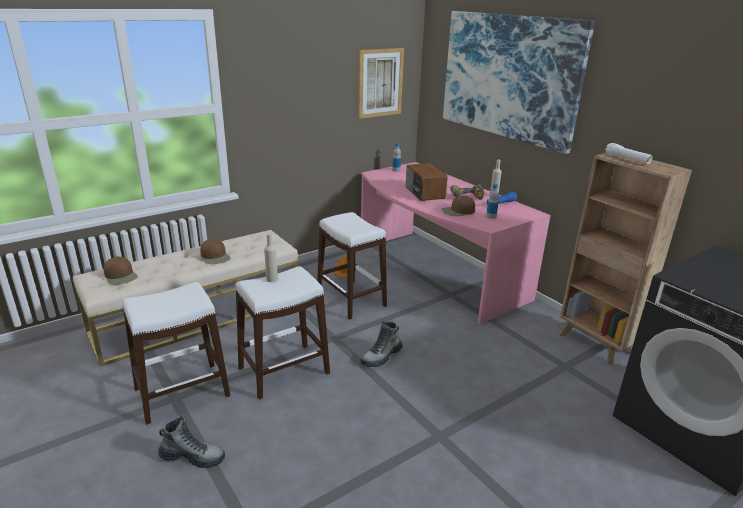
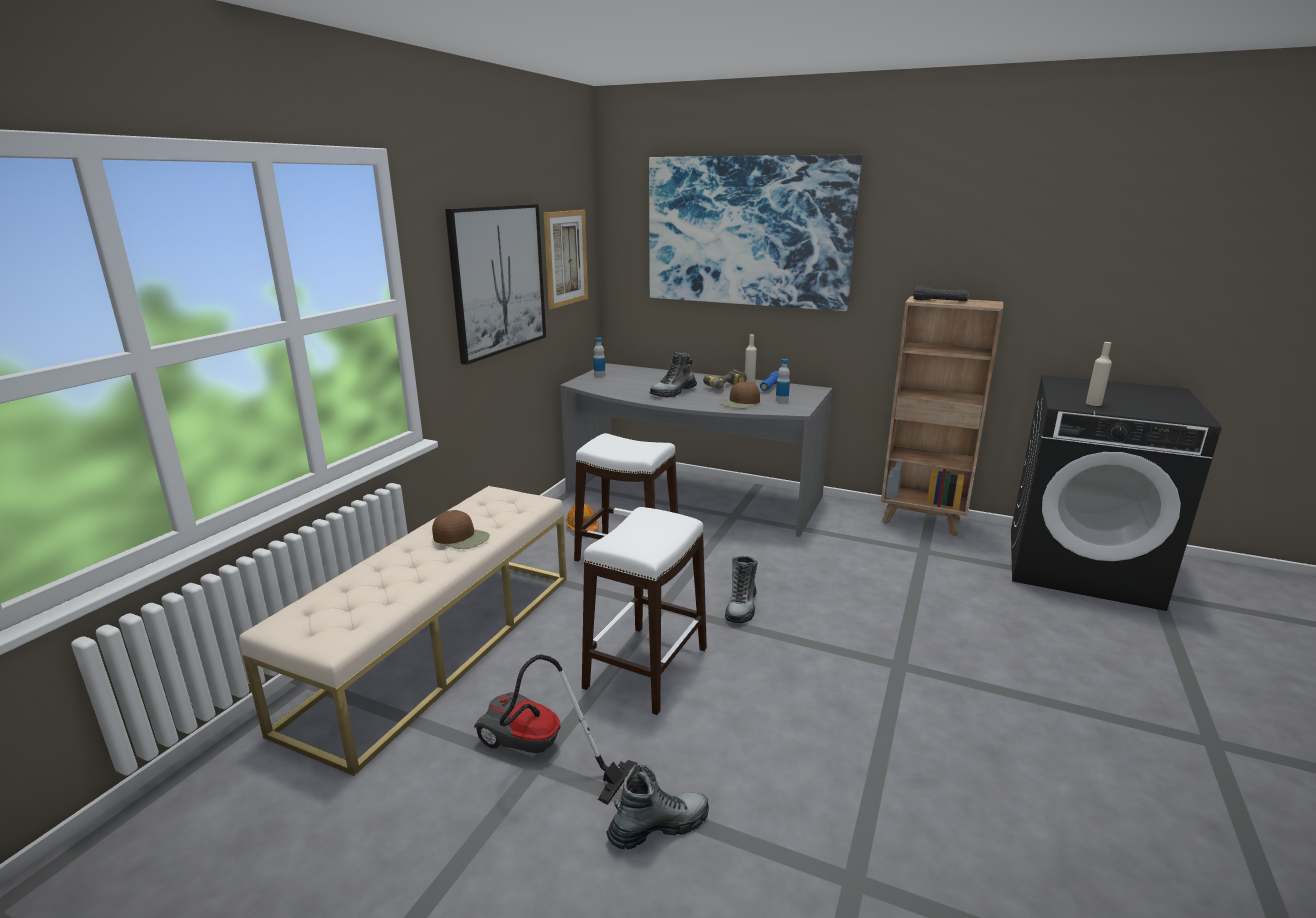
camera: 30 degrees left, 5 degrees down
brown cap [104,256,138,285] -> none
white stool [122,282,231,425] -> vacuum cleaner [474,654,637,805]
beige bottle [264,233,278,282] -> beige bottle moved to [1086,342,1112,406]
pink desk [361,162,551,324] -> grey desk [560,363,832,537]
radio [406,163,448,201] -> boot [650,352,697,397]
white flashlight [606,143,652,164] -> black flashlight [913,286,969,301]
none -> picture [445,204,546,365]

